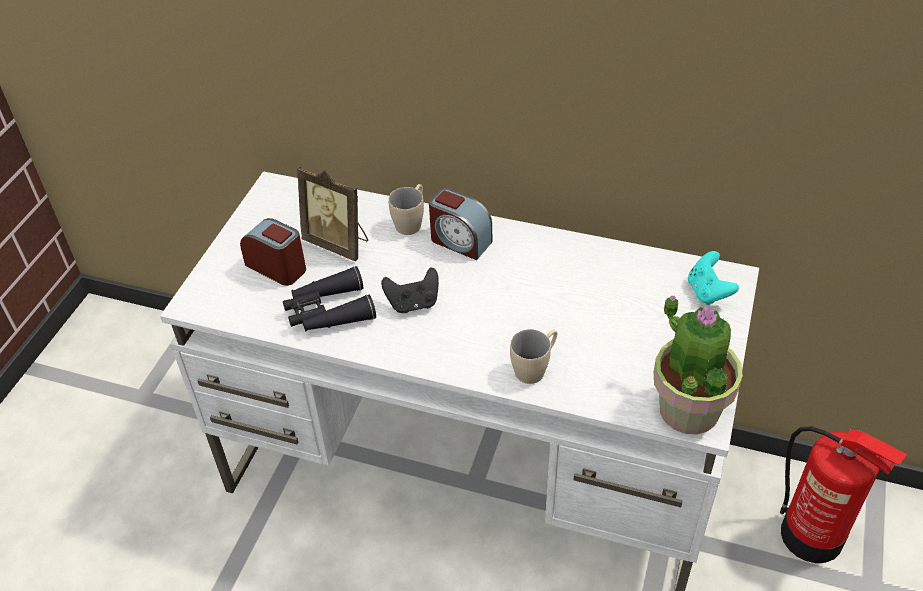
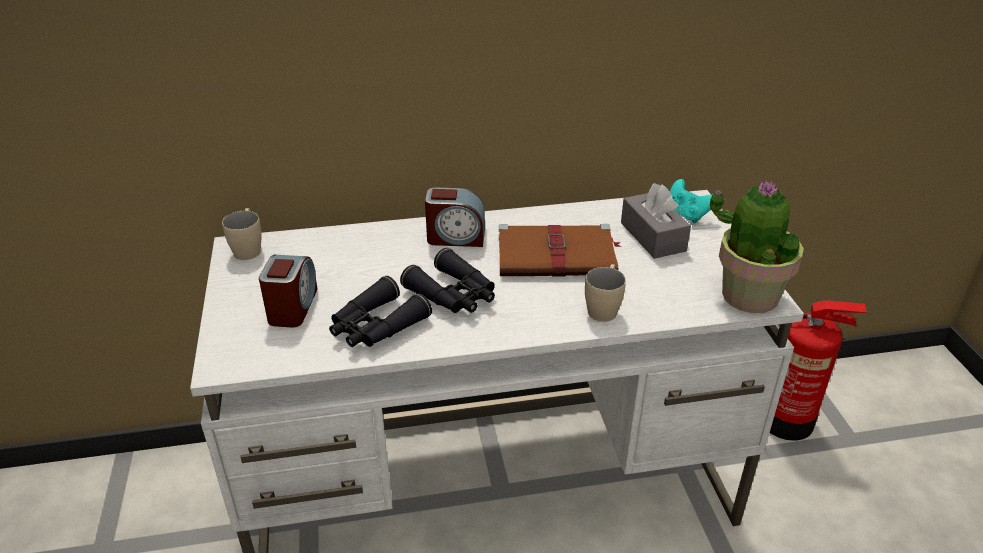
camera: 30 degrees left, 10 degrees down
alarm clock [240,218,306,286] -> alarm clock turned 90 degrees clockwise [259,255,318,327]
picture frame [297,166,368,261] -> none
black game controller [381,267,439,313] -> black binoculars [400,248,495,313]
beige mug [388,184,424,235] -> beige mug moved to [222,208,262,260]
none -> brown book [499,224,621,277]
none -> grey tissue box [621,183,691,259]

